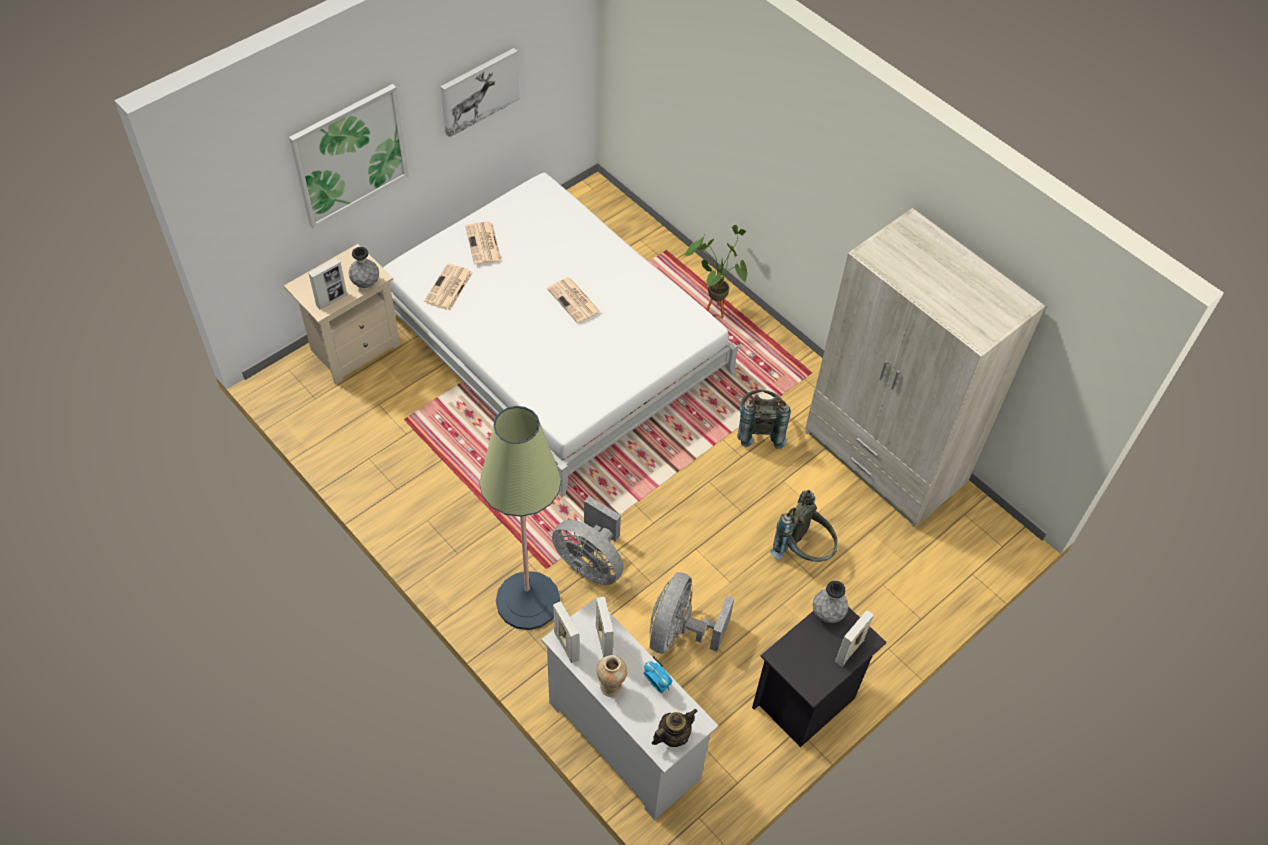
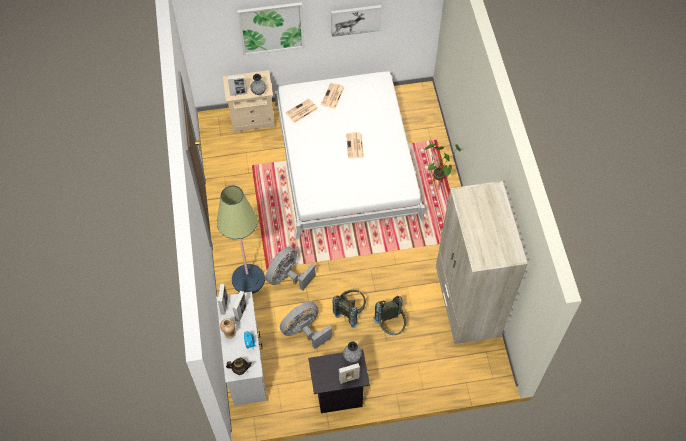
camera: 35 degrees right, 5 degrees up
grey fan [552,496,624,585] -> grey fan turned 60 degrees clockwise [266,247,316,291]
grey backpack [737,389,791,449] -> grey backpack moved to [332,290,366,328]

